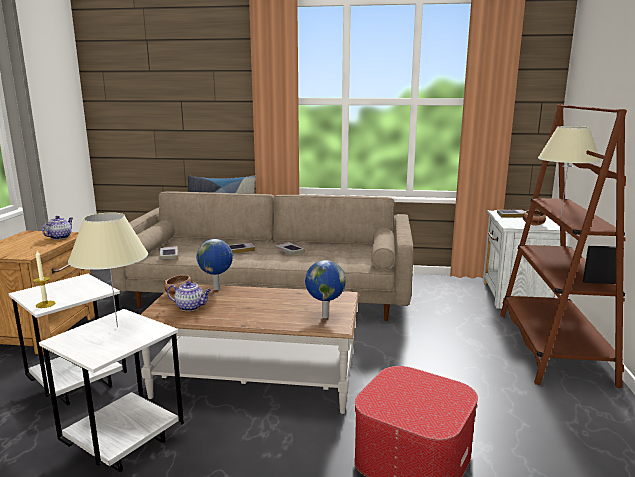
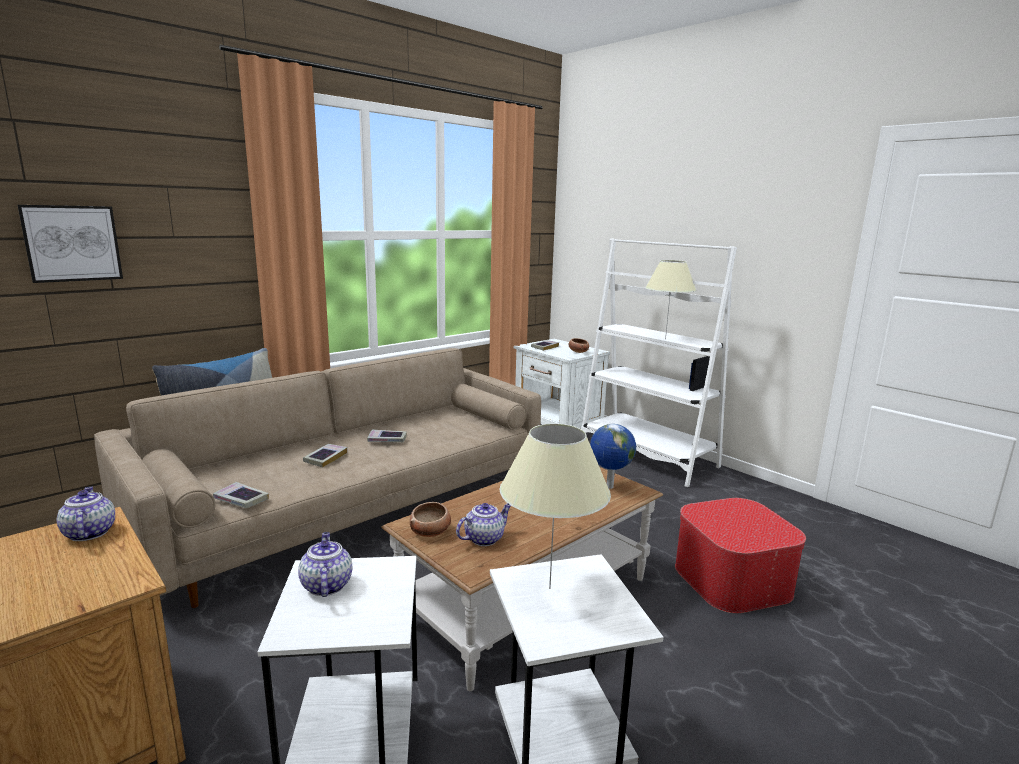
camera: 50 degrees left, 0 degrees up
candle [33,251,55,308] -> none
globe [196,239,233,290] -> none
brown bookcase [500,104,627,388] -> white bookcase [581,239,737,487]
none -> picture [17,205,123,283]
none -> teapot [298,532,353,597]

